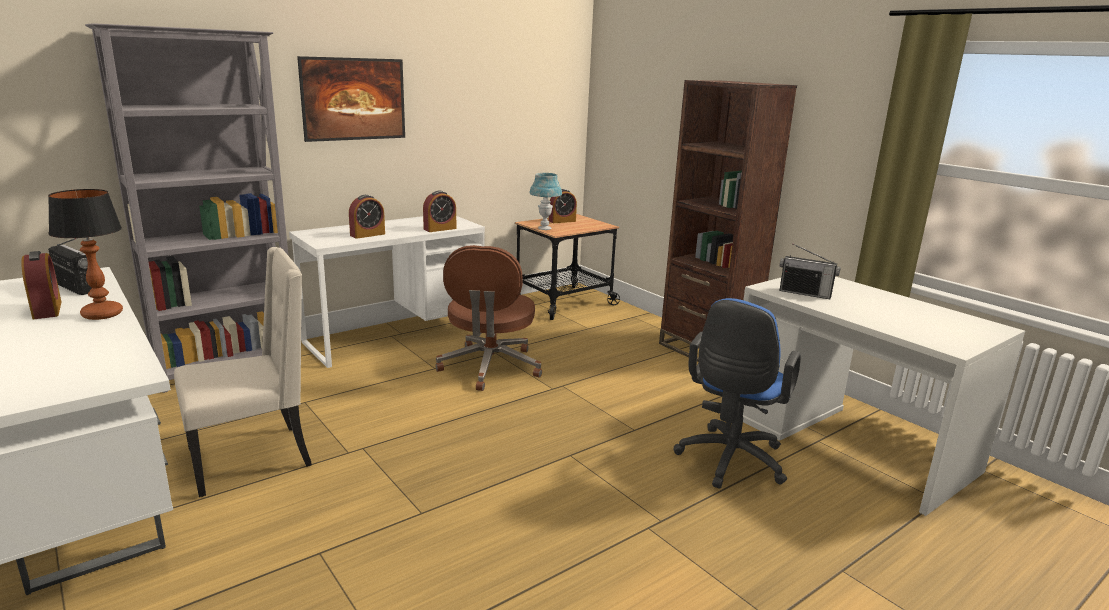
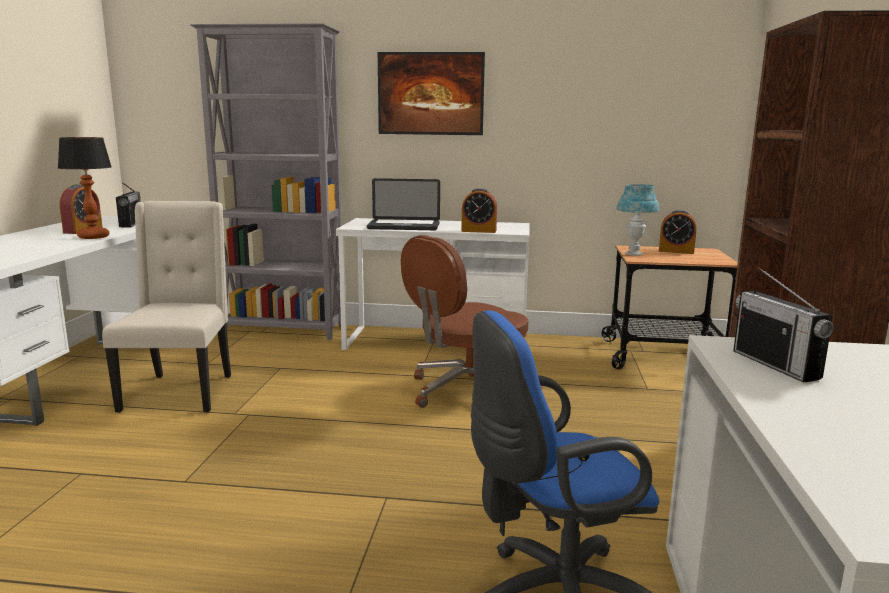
camera: 45 degrees right, 5 degrees down
beige chair [174,247,312,497] -> beige chair turned 105 degrees counterclockwise [102,201,231,413]
alarm clock [349,195,385,239] -> laptop [367,178,440,230]

